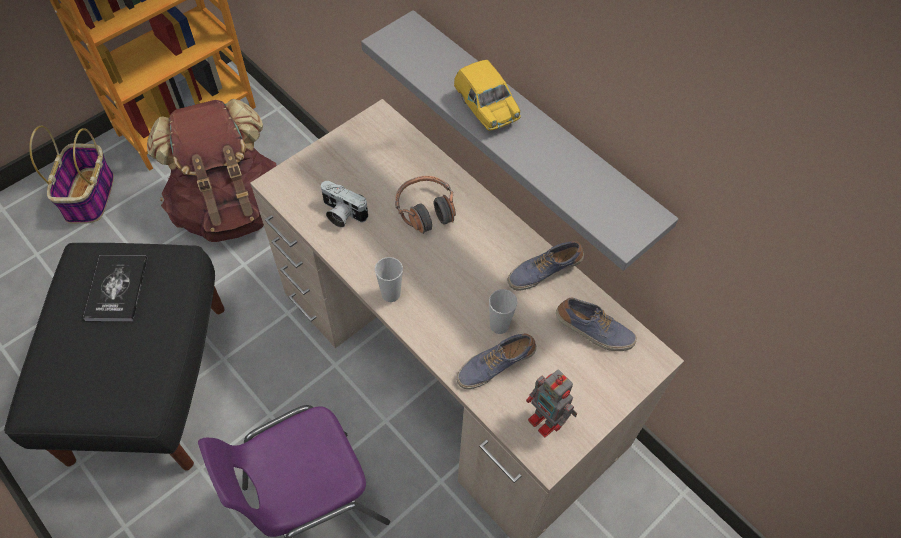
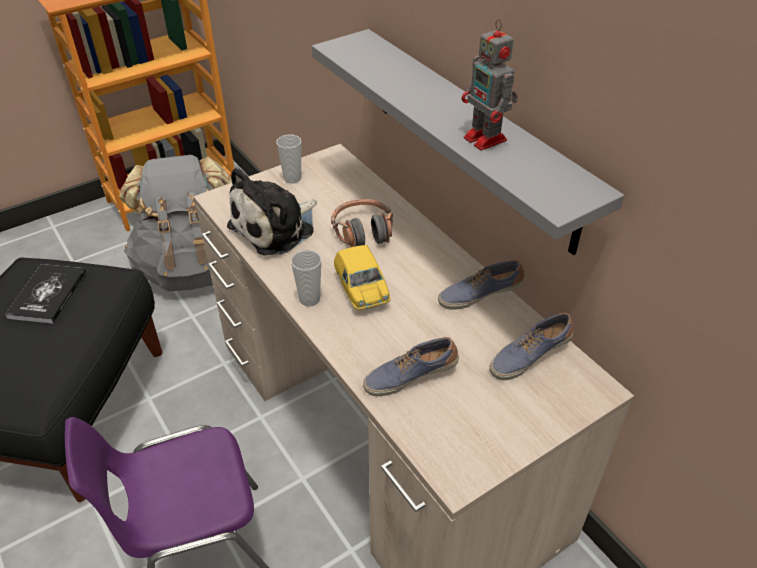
camera: 10 degrees right, 15 degrees down
basket [29,126,114,224] -> none
brown backpack [147,99,276,242] -> grey backpack [119,155,232,291]
camera [321,181,368,228] -> plush toy [227,167,317,256]
yellow toy car [454,60,521,131] -> yellow toy car moved to [334,245,391,310]
cup [489,289,518,334] -> cup moved to [276,134,301,184]
toy robot [526,370,577,437] -> toy robot moved to [462,19,518,150]
shoe [556,297,637,351] -> shoe turned 120 degrees clockwise [489,312,574,380]

